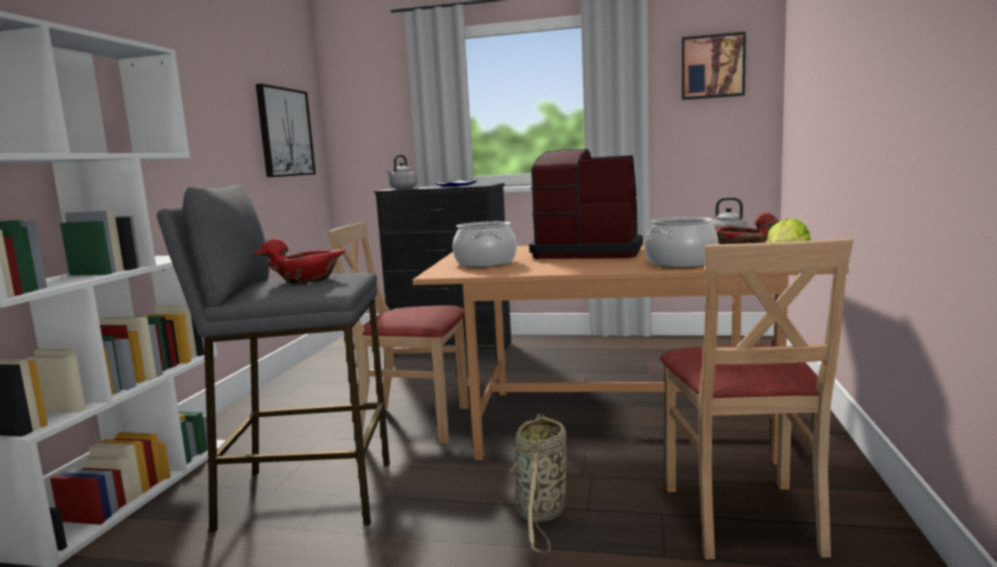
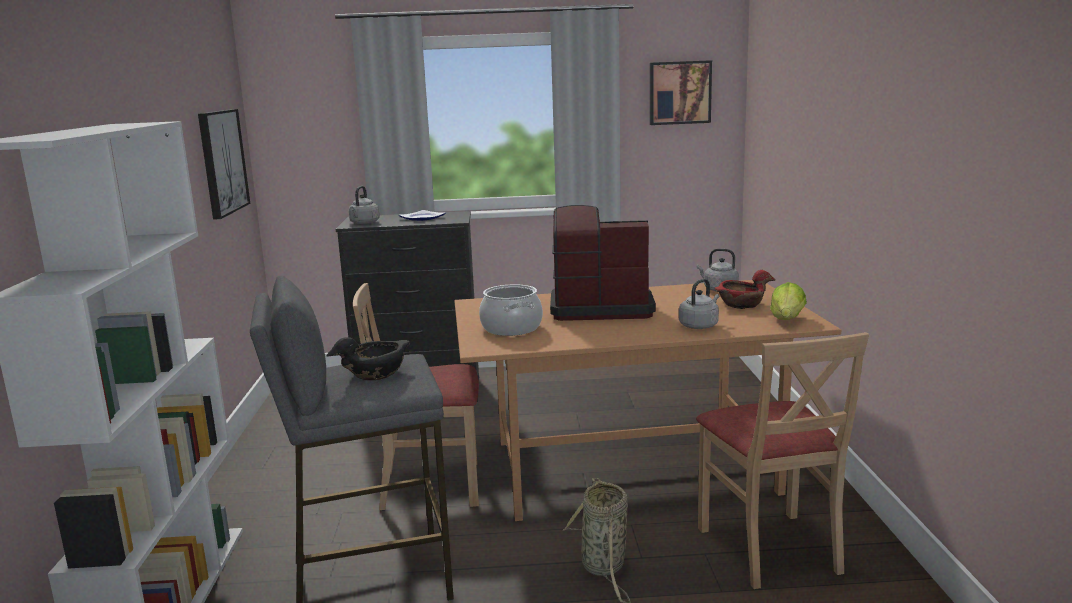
camera: 15 degrees left, 5 degrees up
red bowl [253,238,345,283] -> black bowl [326,337,410,380]
cooking pot [645,217,719,268] -> grey kettle [679,279,719,329]

